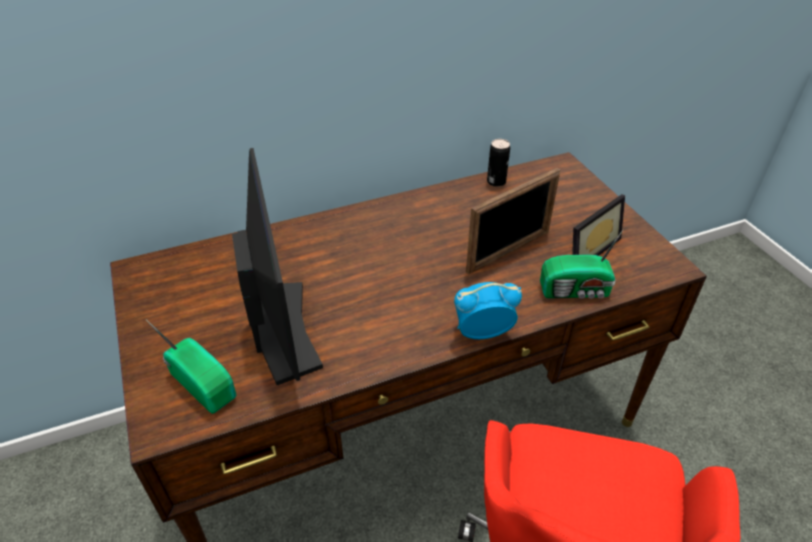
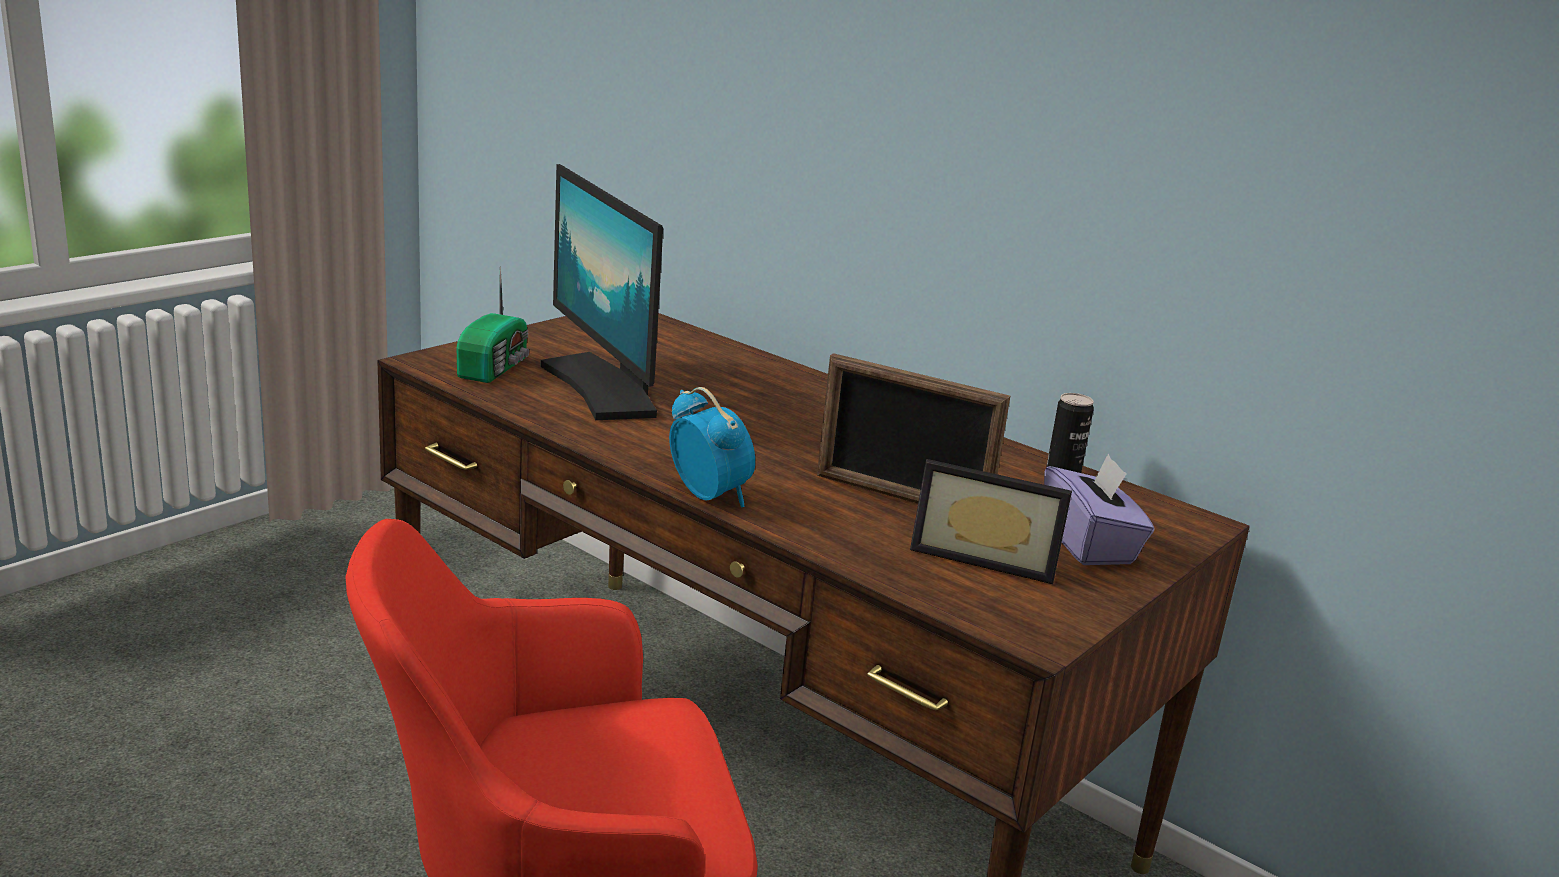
camera: 60 degrees right, 20 degrees down
monitor [232,148,323,385] -> monitor turned 105 degrees clockwise [540,164,663,420]
radio [540,229,624,299] -> none
none -> purple tissue box [1044,454,1154,565]

